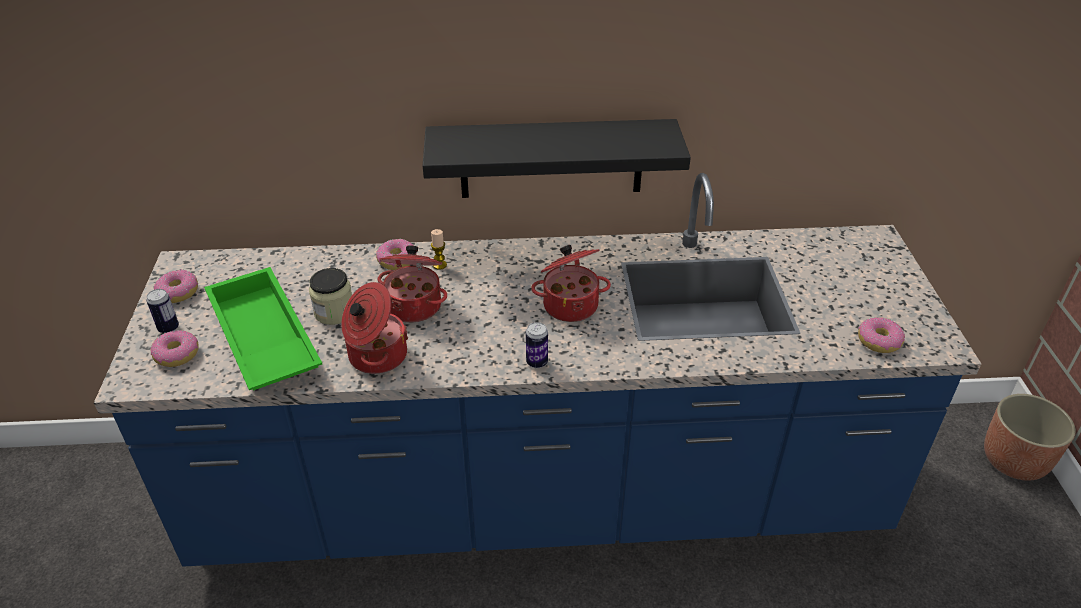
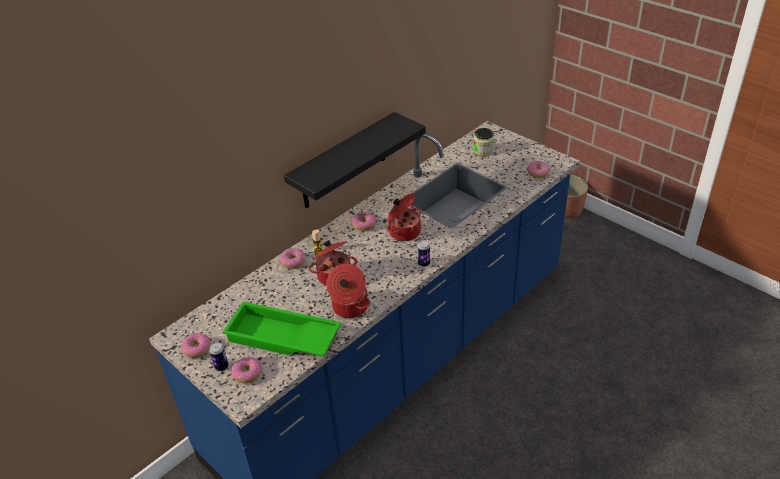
camera: 40 degrees left, 0 degrees up
jar [309,268,352,325] -> jar moved to [473,128,494,156]
none -> donut [352,212,377,231]

